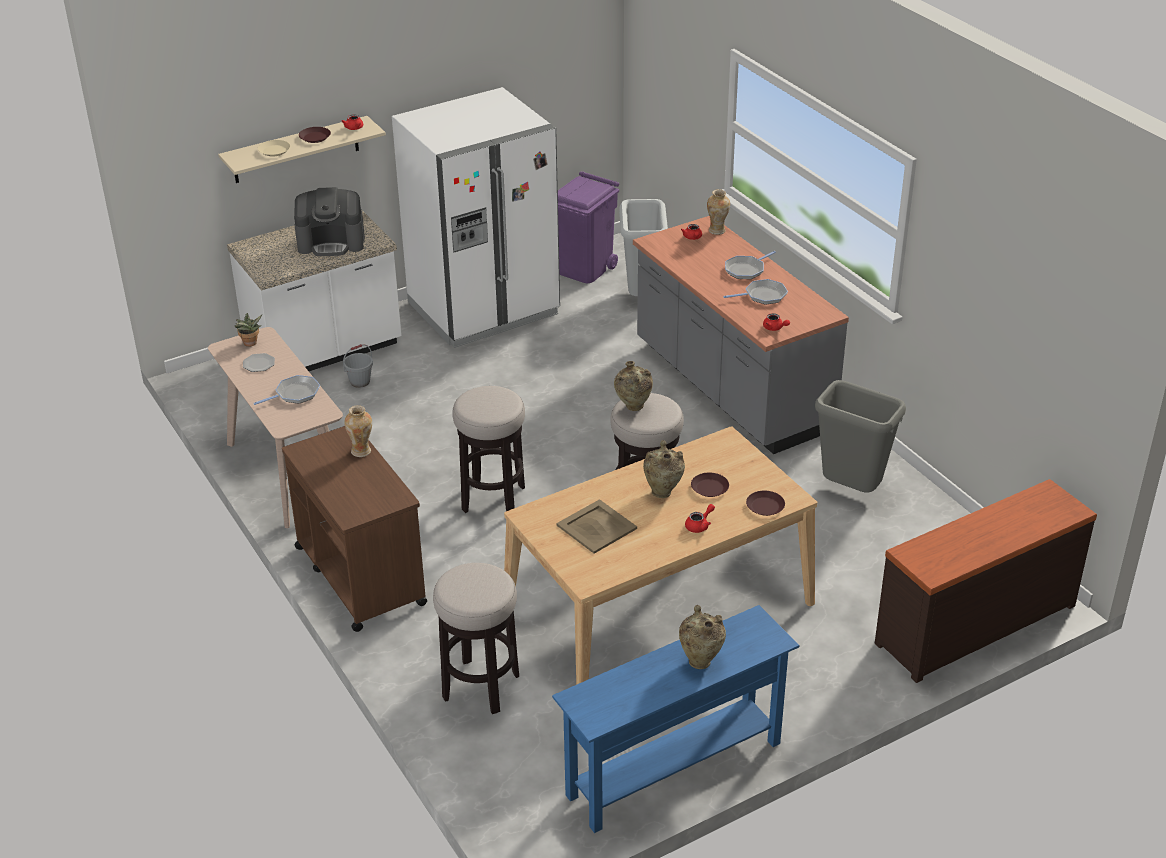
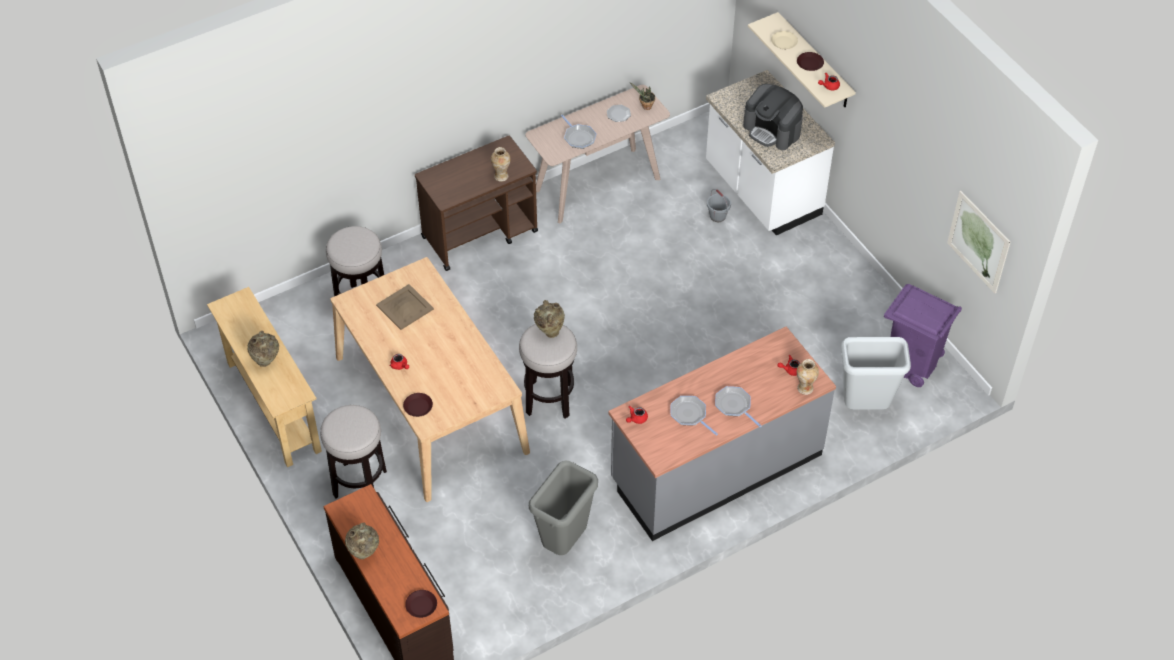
camera: 90 degrees right, 15 degrees up
coffee machine [294,187,365,256] -> coffee machine turned 45 degrees counterclockwise [743,84,803,150]
white fridge [392,87,560,348] -> none
stool [452,386,525,513] -> stool moved to [320,405,387,498]
blue console table [552,605,800,833] -> beige console table [207,287,322,467]
beige vase [643,440,685,498] -> beige vase moved to [345,523,379,559]
brown plate [691,472,729,497] -> brown plate moved to [405,590,437,618]
frying pan [723,279,788,305] -> frying pan turned 150 degrees clockwise [670,396,718,436]
none -> picture [947,191,1010,293]

